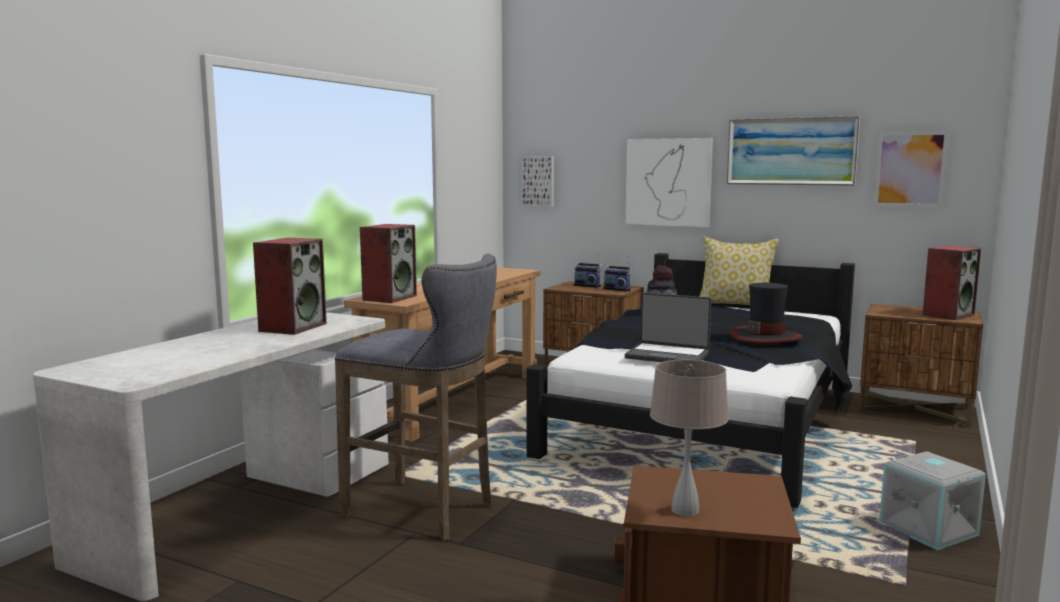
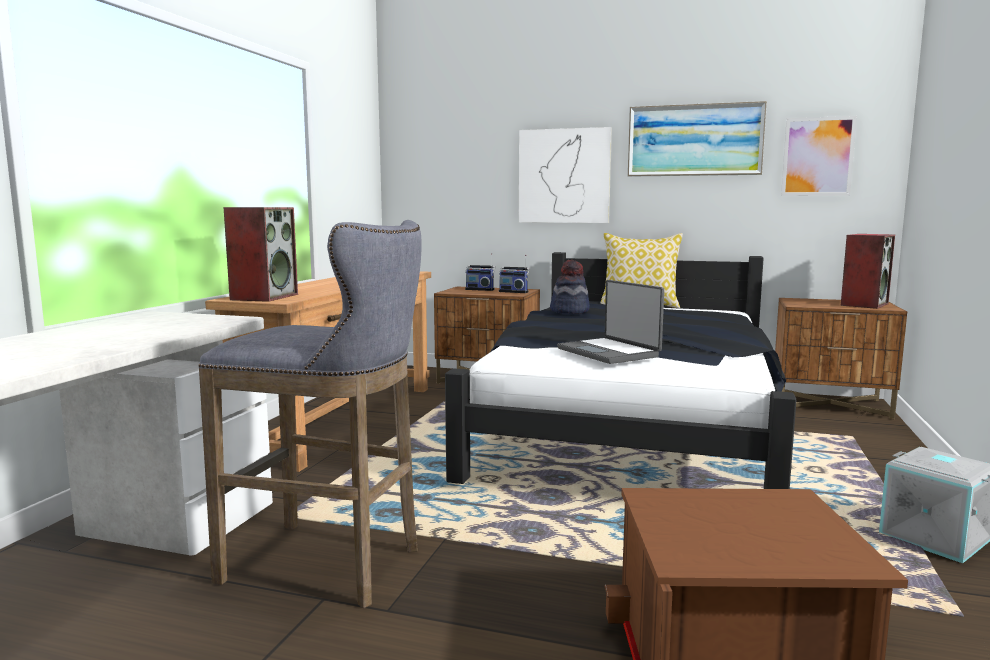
camera: 10 degrees left, 0 degrees up
speaker [253,238,327,335] -> none
picture [522,156,554,207] -> none
laptop [625,293,711,362] -> laptop turned 45 degrees clockwise [557,280,664,364]
beige table lamp [650,360,728,516] -> none
hat [730,283,803,344] -> none

